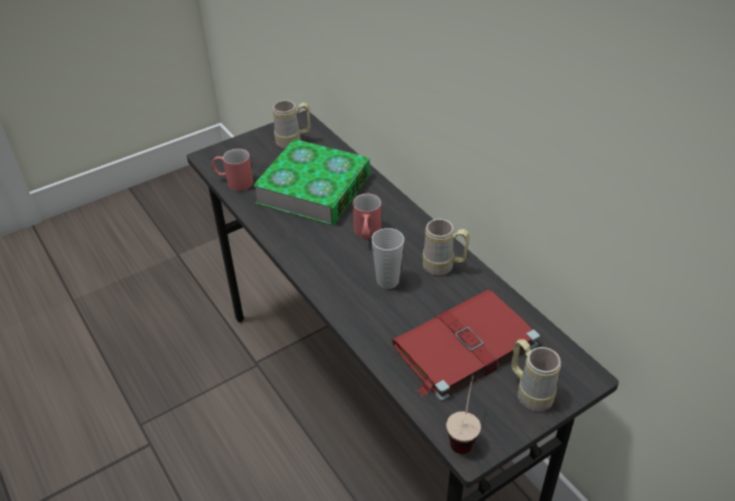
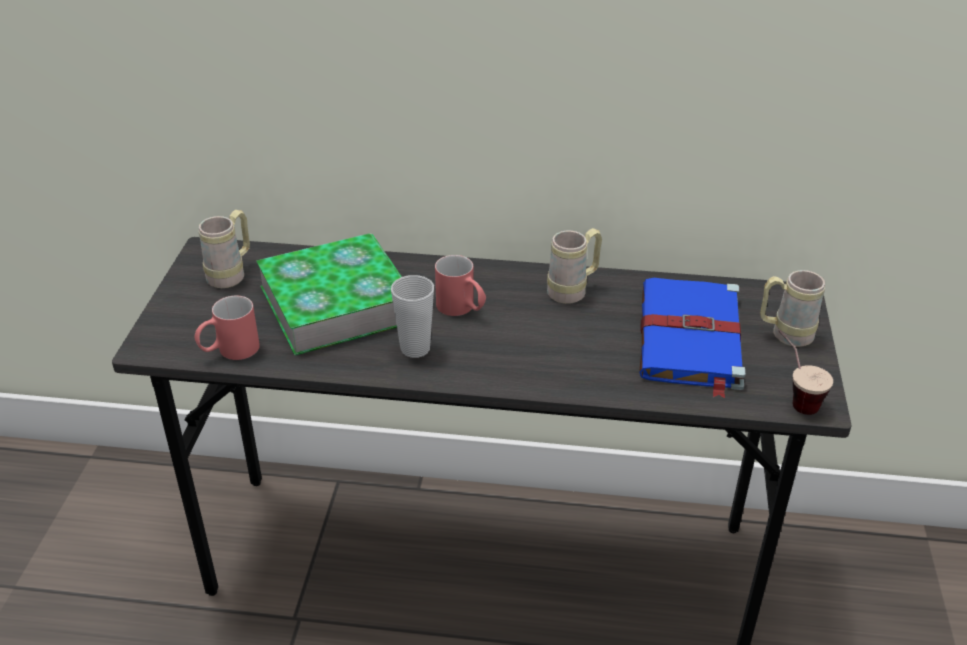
camera: 50 degrees left, 5 degrees down
cup [371,228,404,289] -> cup moved to [391,275,434,358]
red book [392,289,540,402] -> blue book [639,278,745,398]

